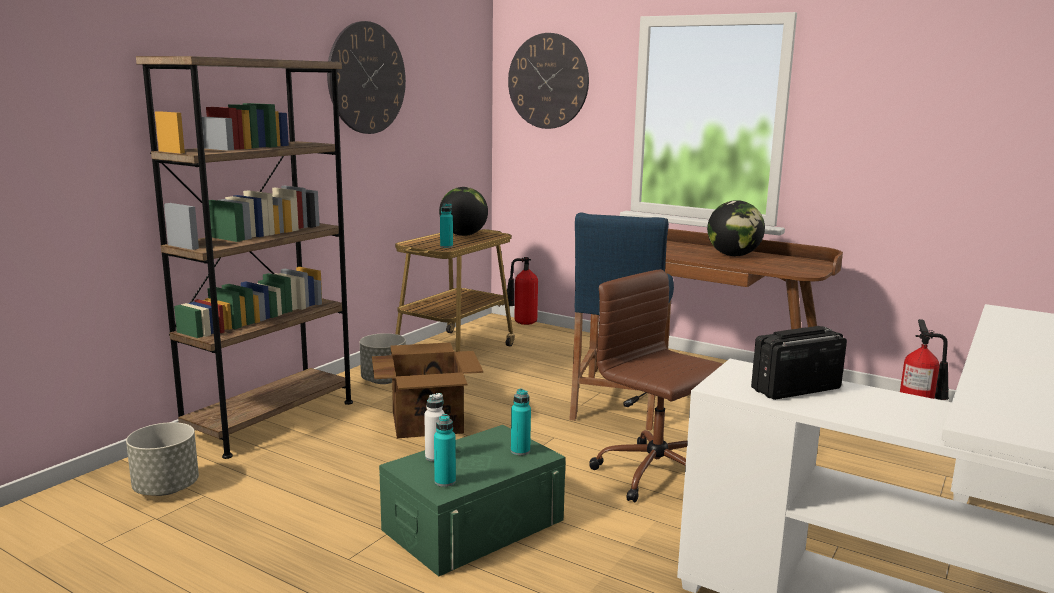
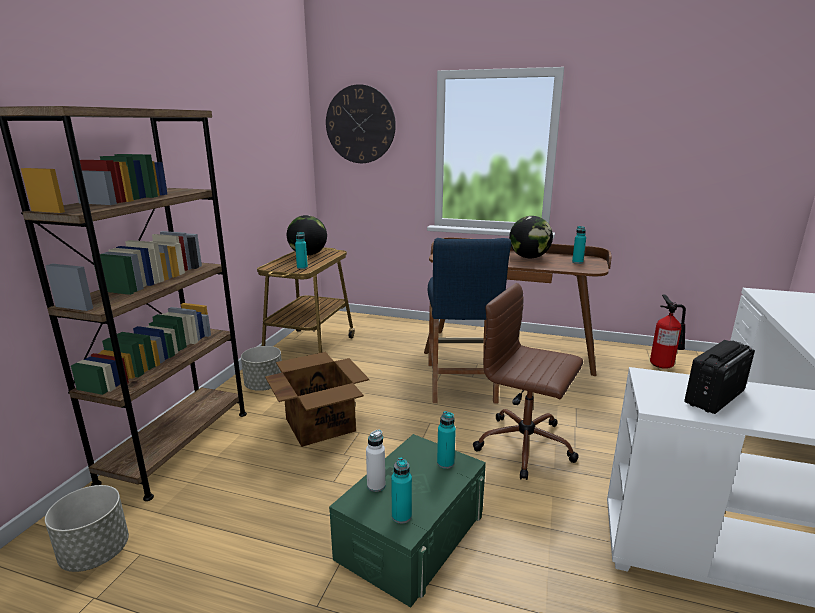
camera: 15 degrees left, 5 degrees up
wall clock [327,21,406,134] -> none
fire extinguisher [504,257,538,325] -> none
none -> turquoise bottle [572,226,586,264]

